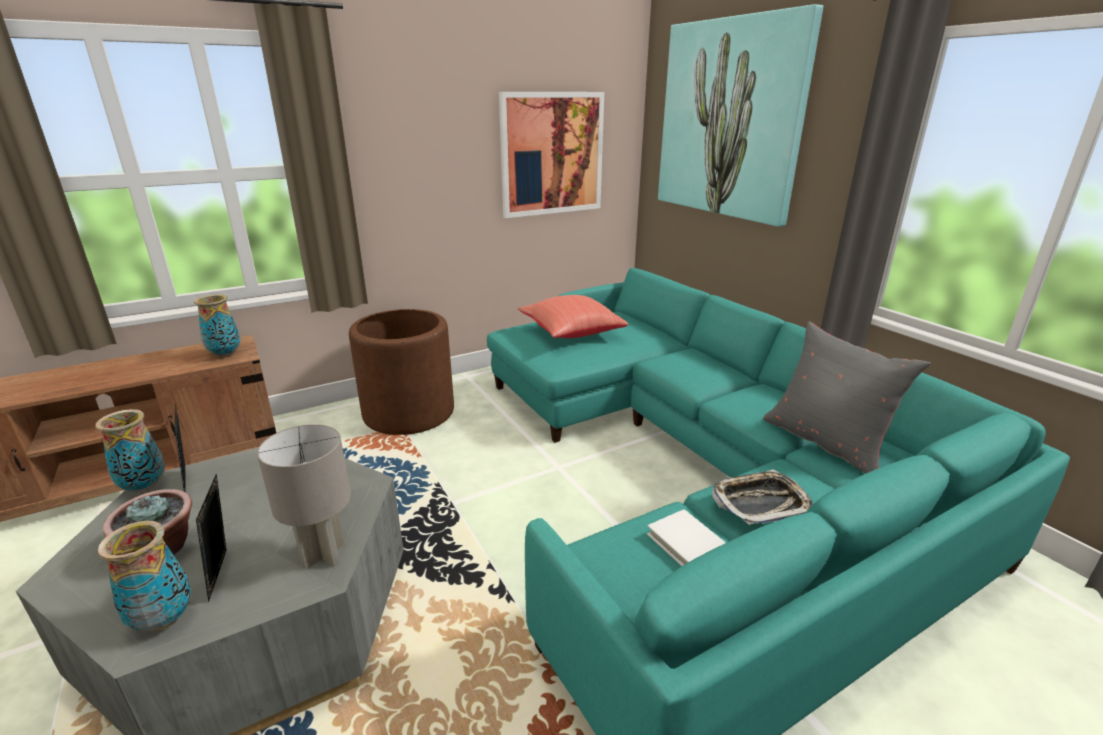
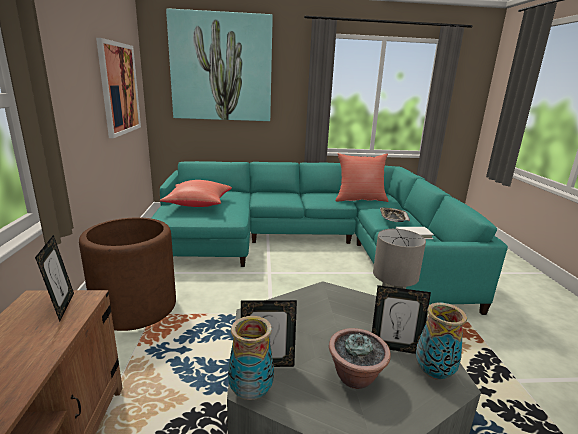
camera: 65 degrees left, 5 degrees down
vase [194,294,241,358] -> picture frame [35,235,74,322]
grey pillow [763,321,931,474] -> red pillow [336,153,388,202]

